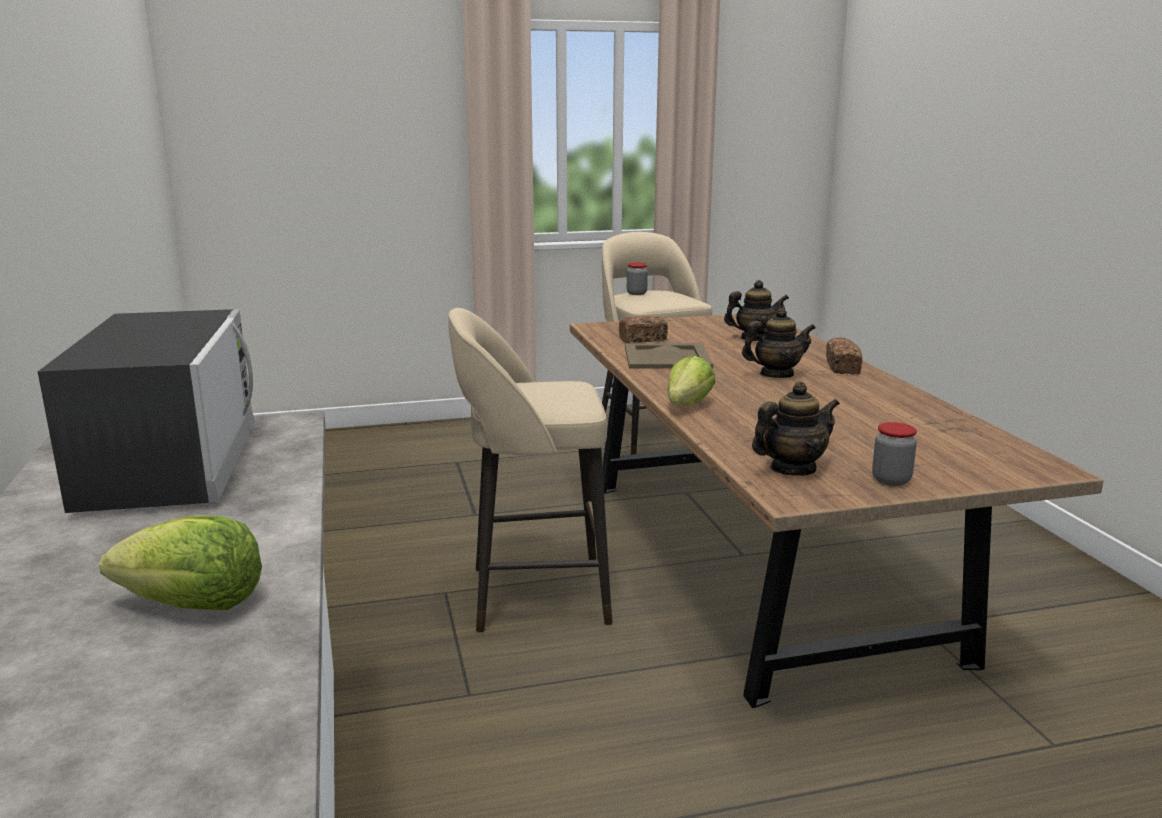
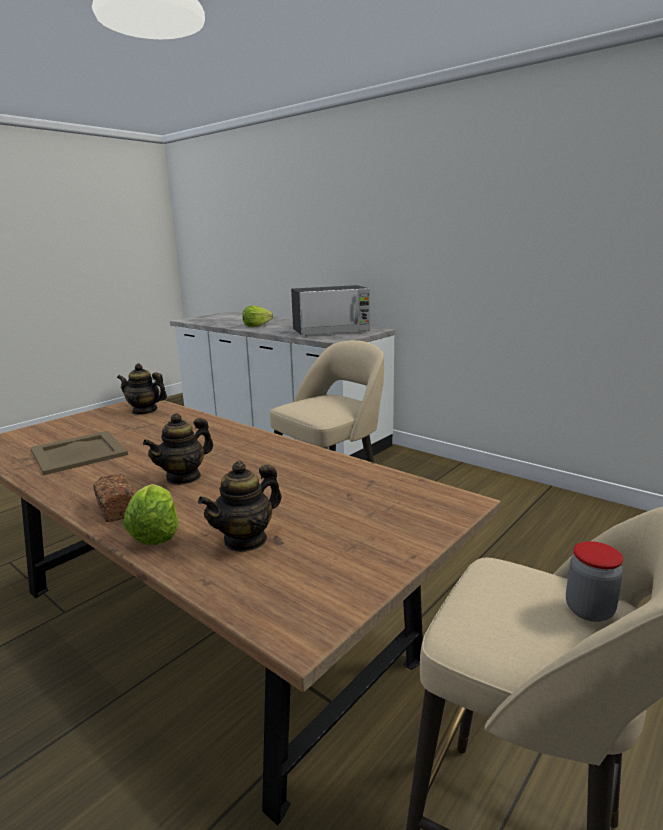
camera: 145 degrees right, 0 degrees up
microwave [38,309,255,513] -> microwave turned 60 degrees counterclockwise [291,285,370,335]
bread [619,316,668,343] -> none
beige tray [625,343,713,369] -> beige tray moved to [30,431,128,475]
lettuce [667,355,715,406] -> lettuce moved to [123,484,179,545]
teapot [752,381,840,476] -> teapot turned 75 degrees clockwise [117,364,167,415]
jar [872,422,917,486] -> none

